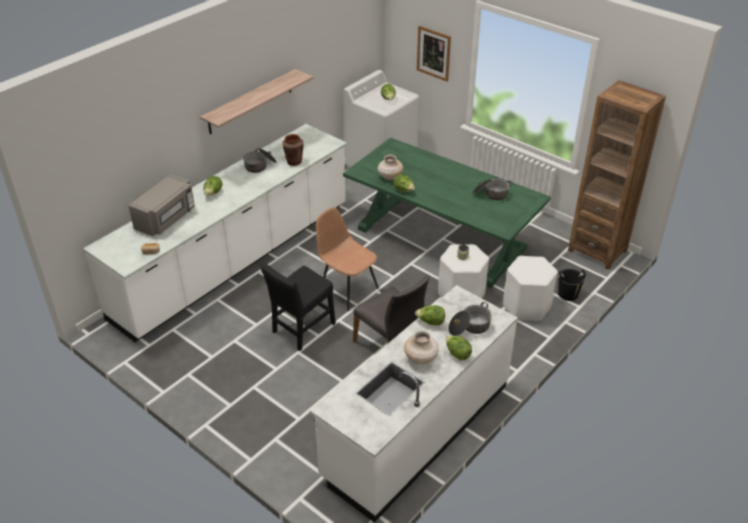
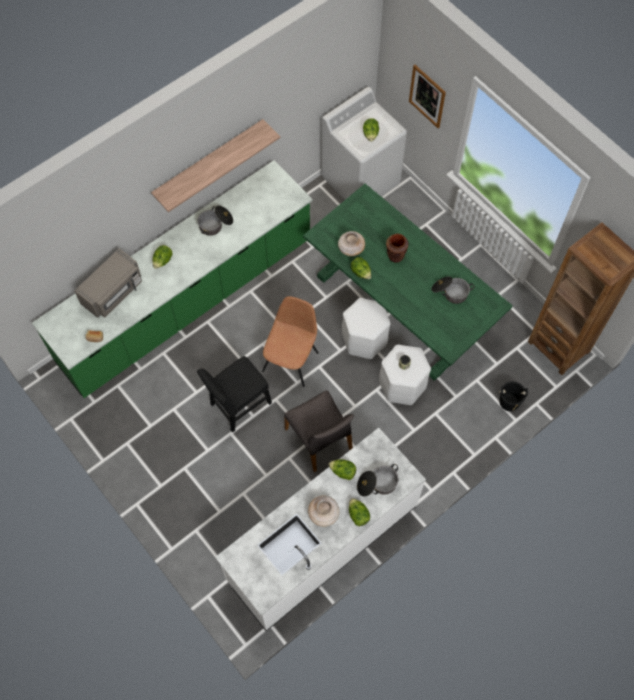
camera: 10 degrees right, 25 degrees up
white counter [83,124,347,342] -> green counter [32,160,313,398]
brown vase [282,134,303,166] -> brown vase moved to [386,234,408,263]
brown chair [316,207,379,311] -> brown chair turned 60 degrees clockwise [262,296,319,387]
white stool [503,256,558,322] -> white stool moved to [342,298,390,359]

